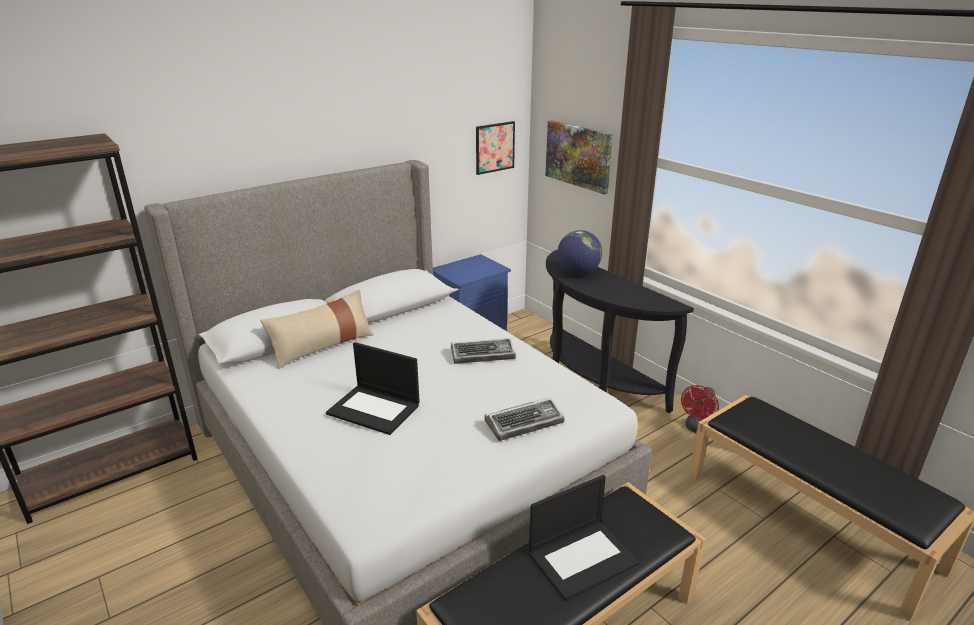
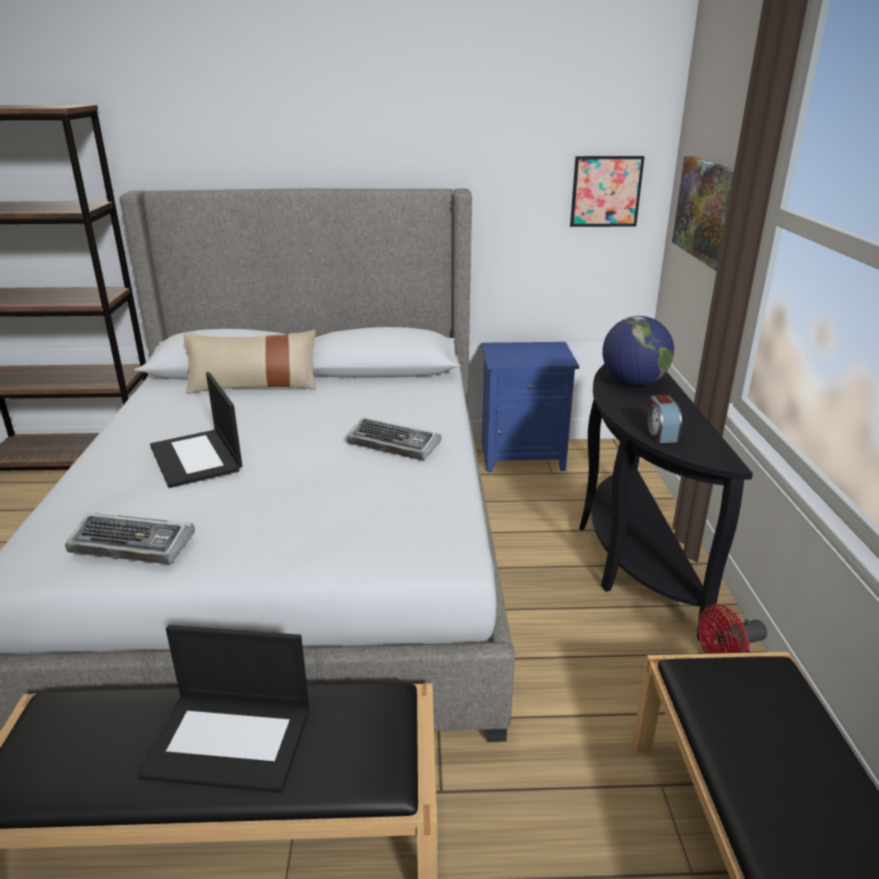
camera: 35 degrees right, 0 degrees up
keyboard [484,398,565,441] -> keyboard moved to [65,513,195,565]
none -> alarm clock [646,395,682,443]

